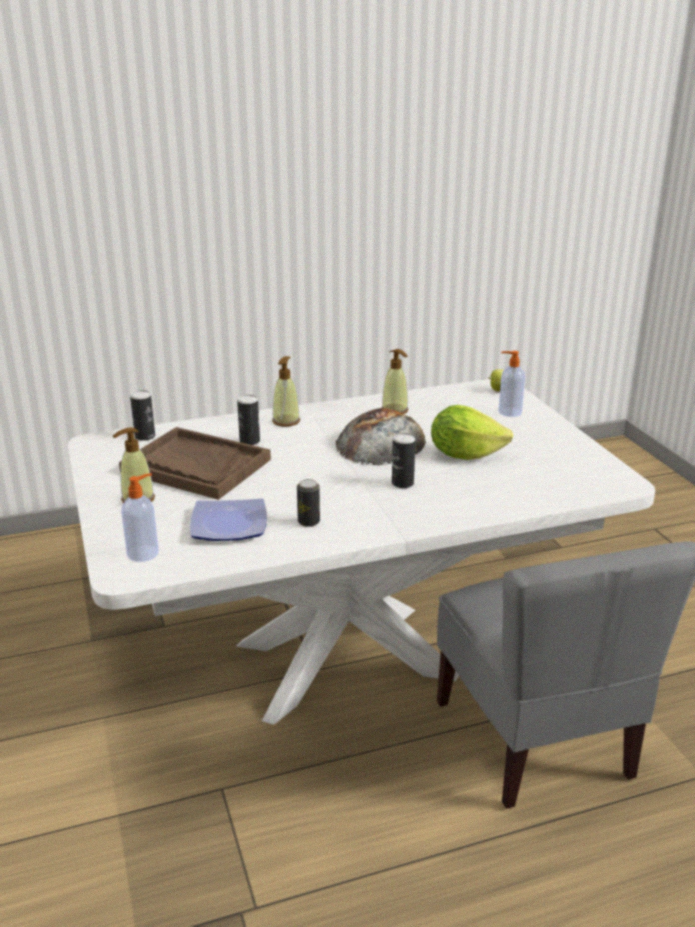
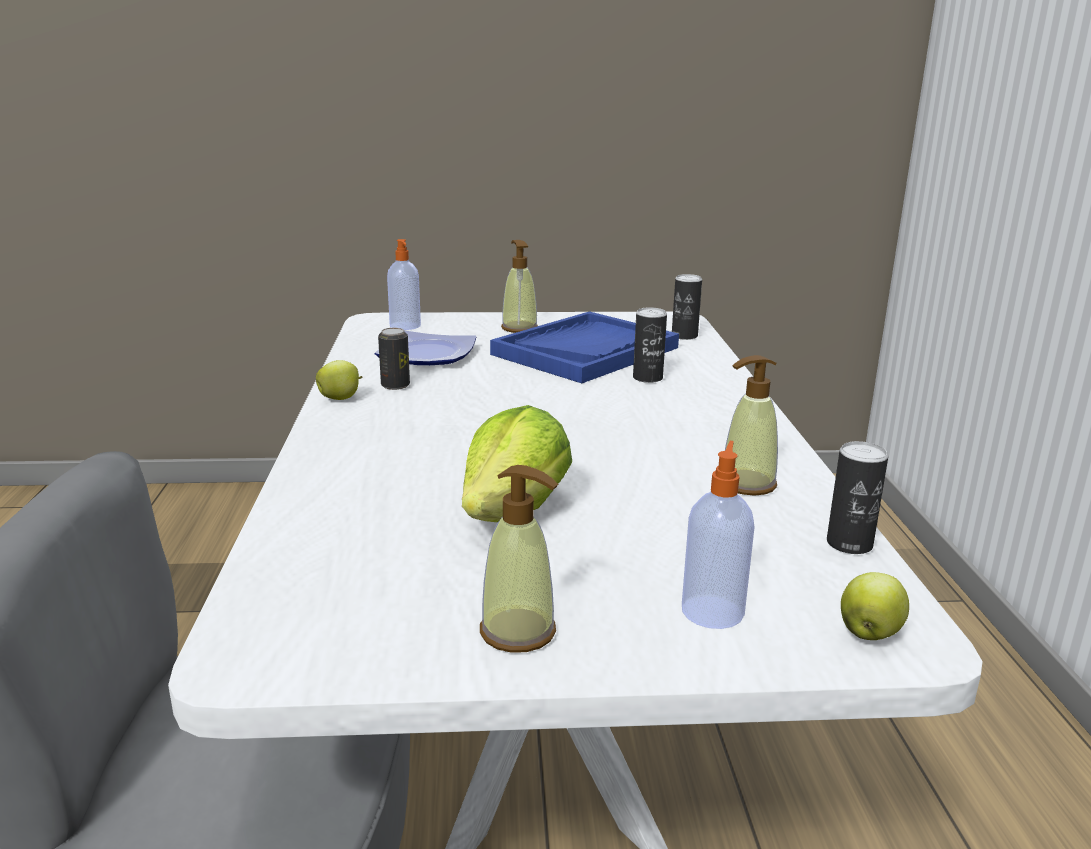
camera: 105 degrees right, 5 degrees down
brown tray [119,427,271,500] -> blue tray [490,311,679,383]
soap dispenser [272,356,300,427] -> soap dispenser moved to [480,465,558,653]
bread [335,408,426,465] -> none
can [392,433,416,488] -> can moved to [827,441,888,554]
none -> apple [316,360,363,400]

